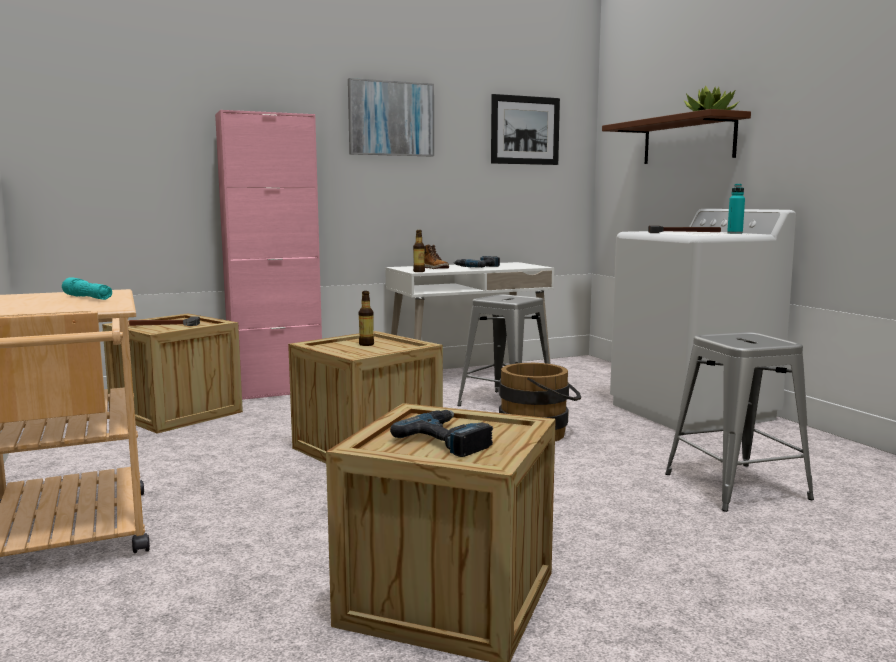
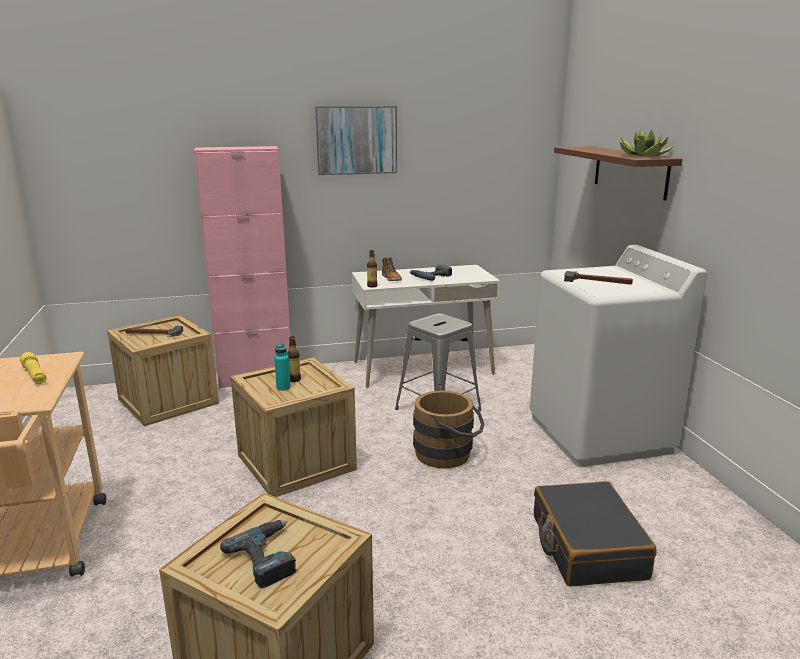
camera: 10 degrees right, 10 degrees up
turquoise flashlight [62,277,112,300] -> yellow flashlight [20,352,47,384]
picture [491,94,560,165] -> none
grey stool [665,332,814,512] -> black suitcase [534,481,657,586]
turquoise bottle [727,184,745,234] -> turquoise bottle moved to [274,343,291,391]

